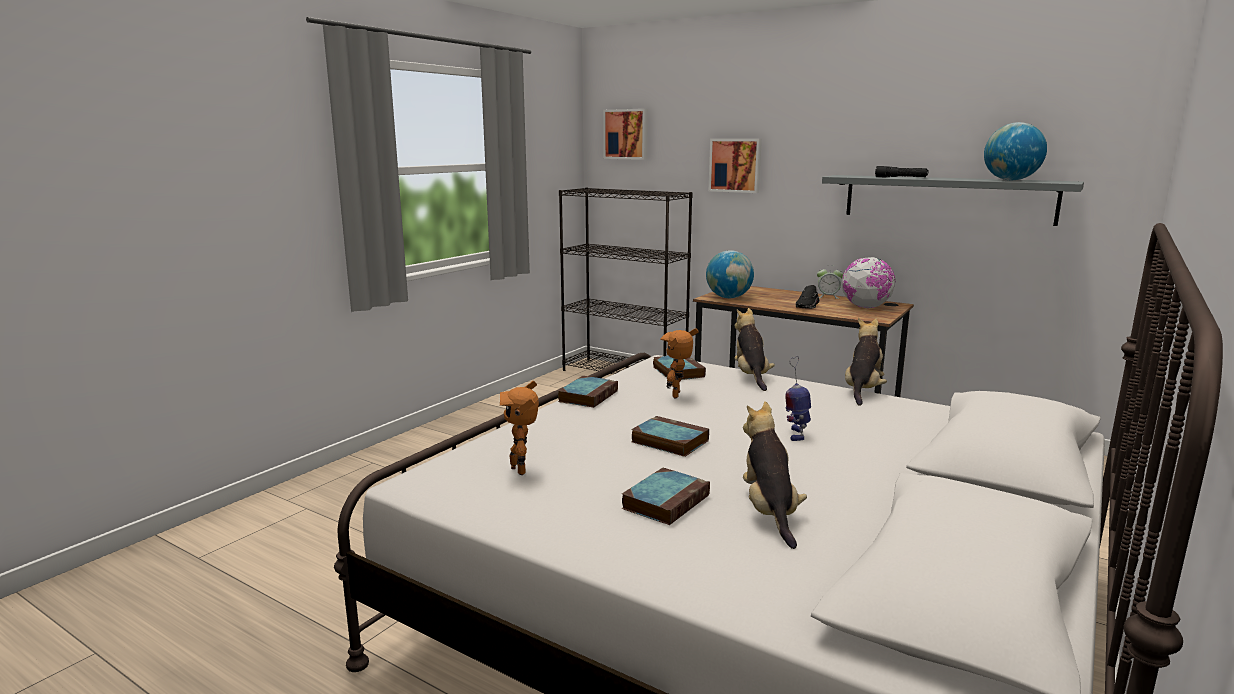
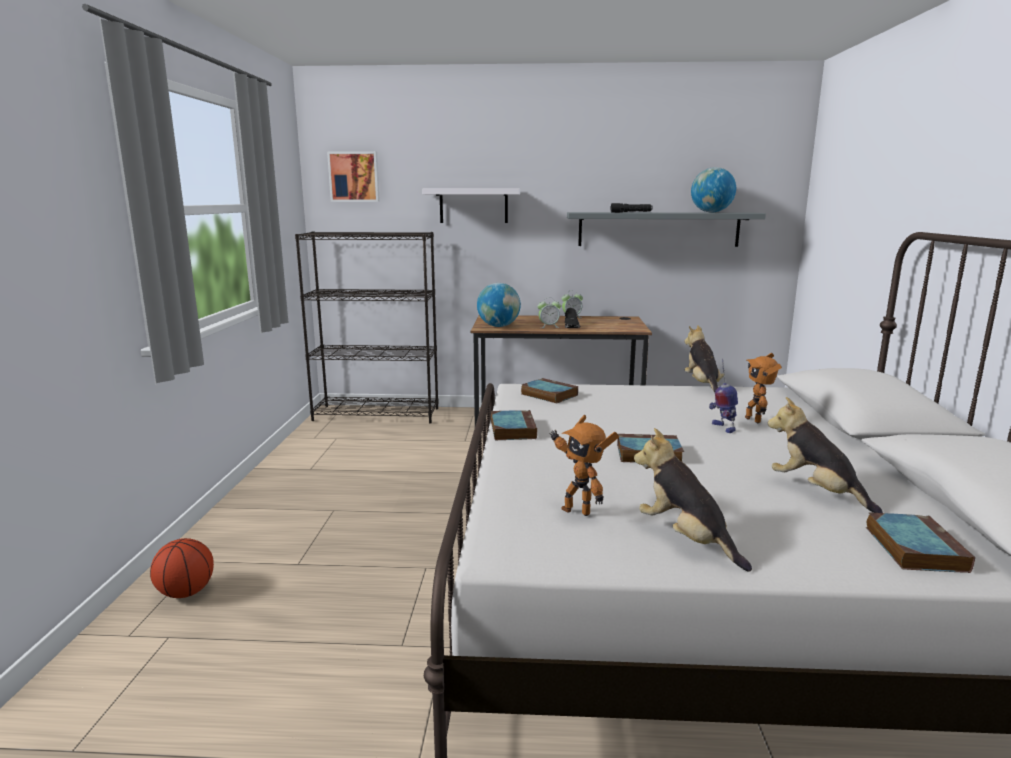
camera: 30 degrees left, 0 degrees up
book [622,468,710,525] -> book moved to [866,513,975,573]
toy robot [660,328,699,399] -> toy robot moved to [745,353,782,423]
picture [709,139,762,193] -> white shelf [422,188,520,223]
plush toy [734,308,775,391] -> plush toy moved to [634,428,752,572]
globe [842,257,896,308] -> none
none -> basketball [150,538,214,598]
none -> alarm clock [537,299,561,328]

